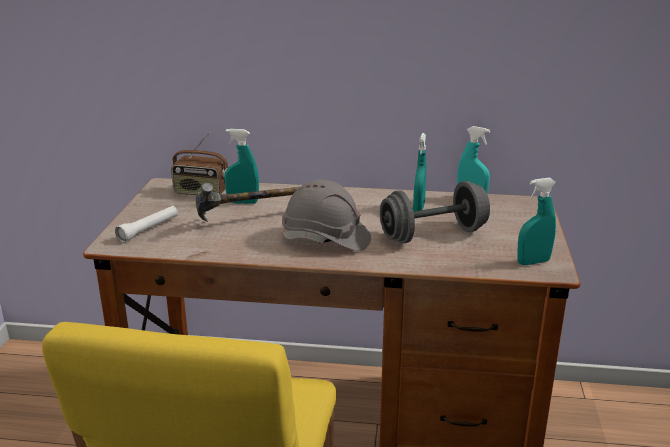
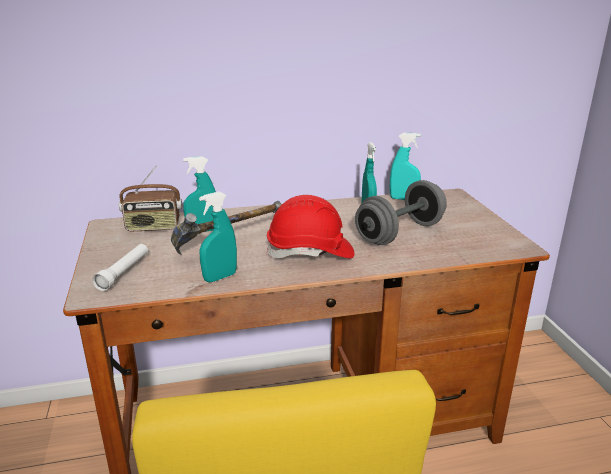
camera: 20 degrees left, 0 degrees up
grey hard hat [282,180,371,251] -> red hard hat [266,195,354,259]
turquoise spray bottle [517,178,556,265] -> turquoise spray bottle moved to [199,191,237,282]

